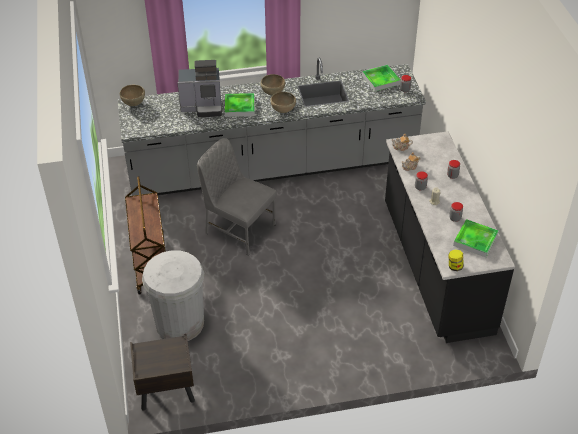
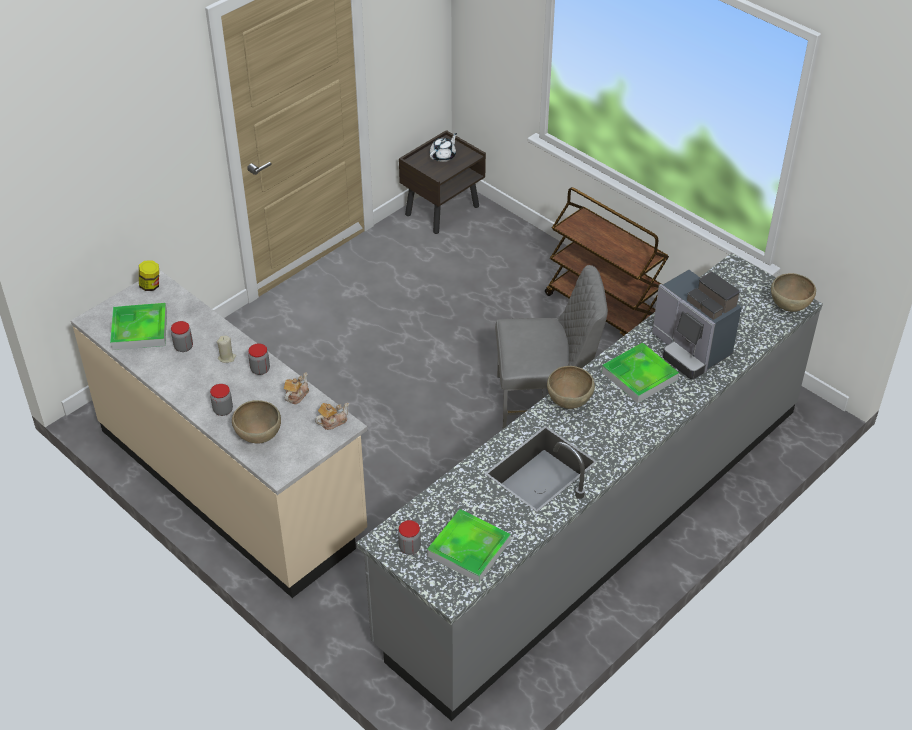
camera: 145 degrees right, 0 degrees up
white trash can [142,250,204,341] -> none
coffee machine [178,60,222,117] -> coffee machine turned 90 degrees counterclockwise [652,270,742,379]
brown bowl [260,74,285,95] -> brown bowl moved to [232,400,281,443]
black counter [385,131,515,343] -> beige counter [71,269,367,598]
none -> white teapot [430,133,457,162]

